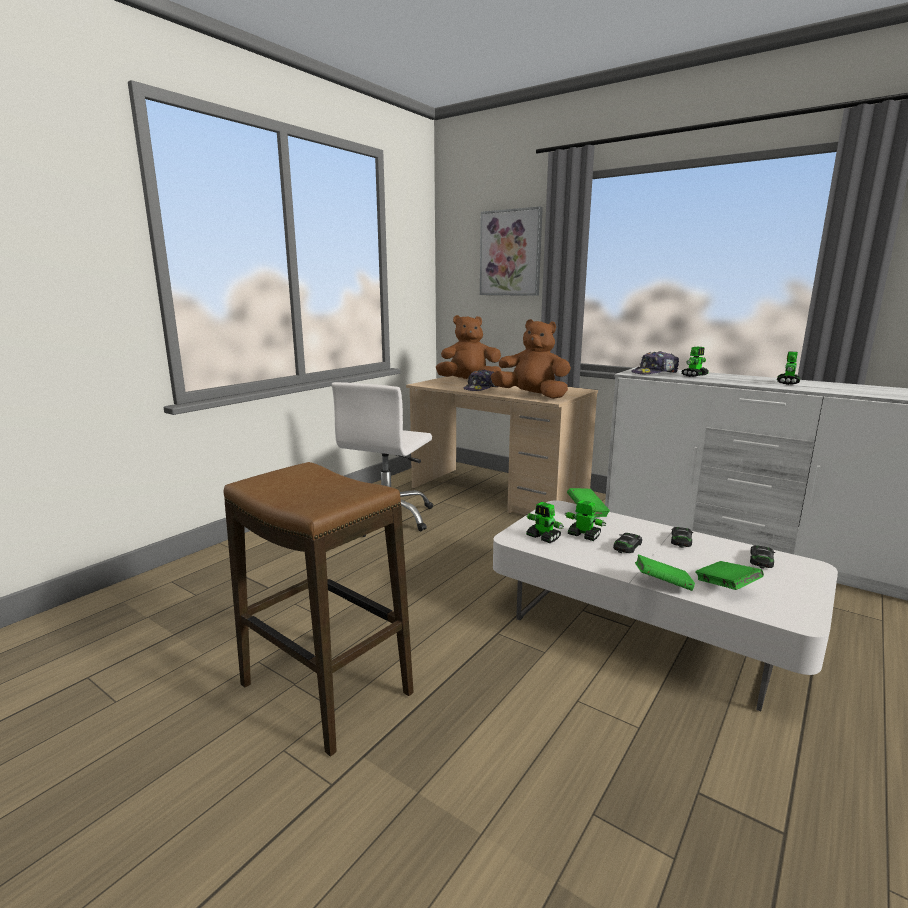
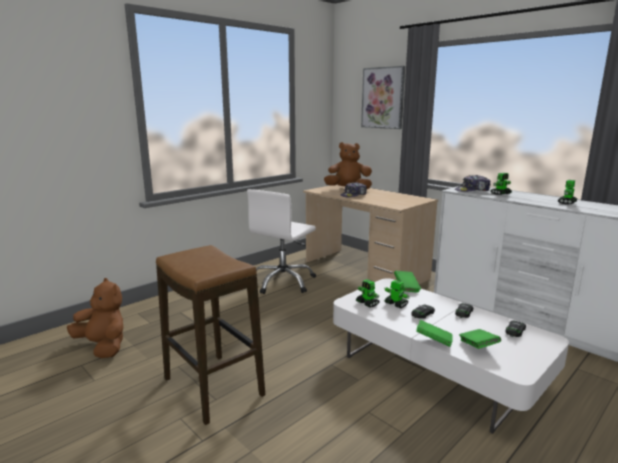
camera: 10 degrees right, 0 degrees up
brown plush toy [491,319,571,399] -> brown plush toy moved to [67,278,123,358]

